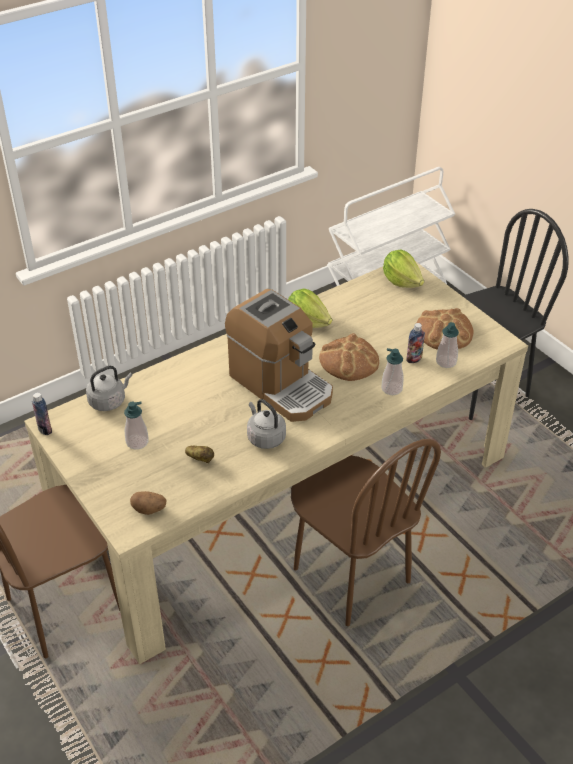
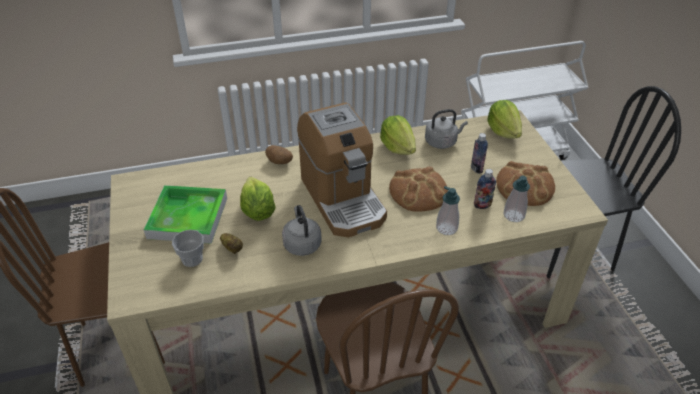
camera: 20 degrees right, 0 degrees up
bottle [32,393,52,435] -> bottle moved to [471,133,488,174]
grey kettle [86,366,132,411] -> grey kettle moved to [425,109,468,149]
soap dispenser [124,402,149,450] -> tray [144,185,227,244]
potato [130,491,166,515] -> potato moved to [265,145,293,164]
none -> cup [172,230,204,267]
none -> lettuce [240,177,275,221]

